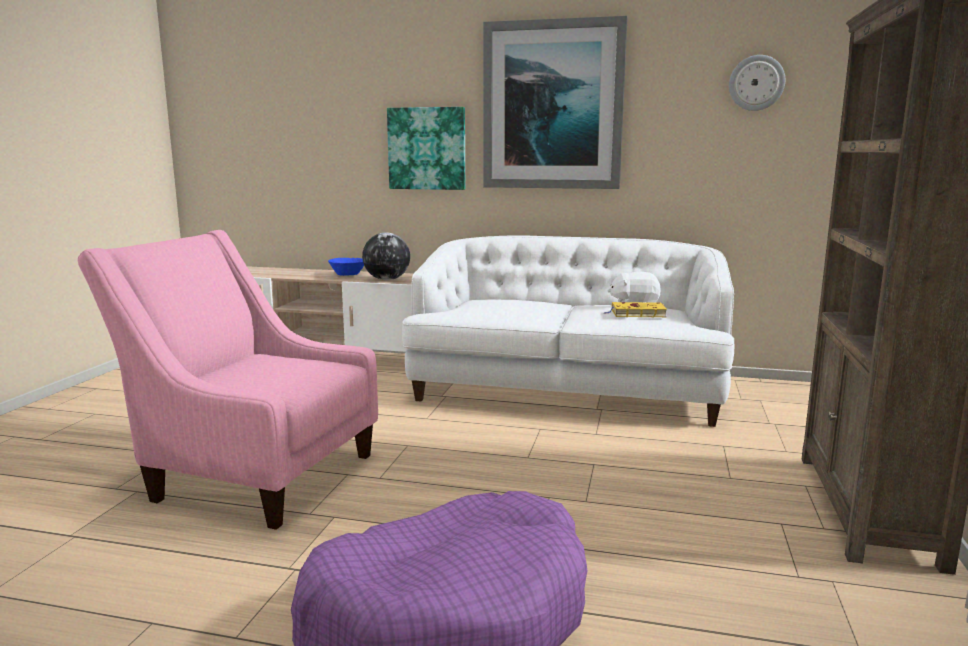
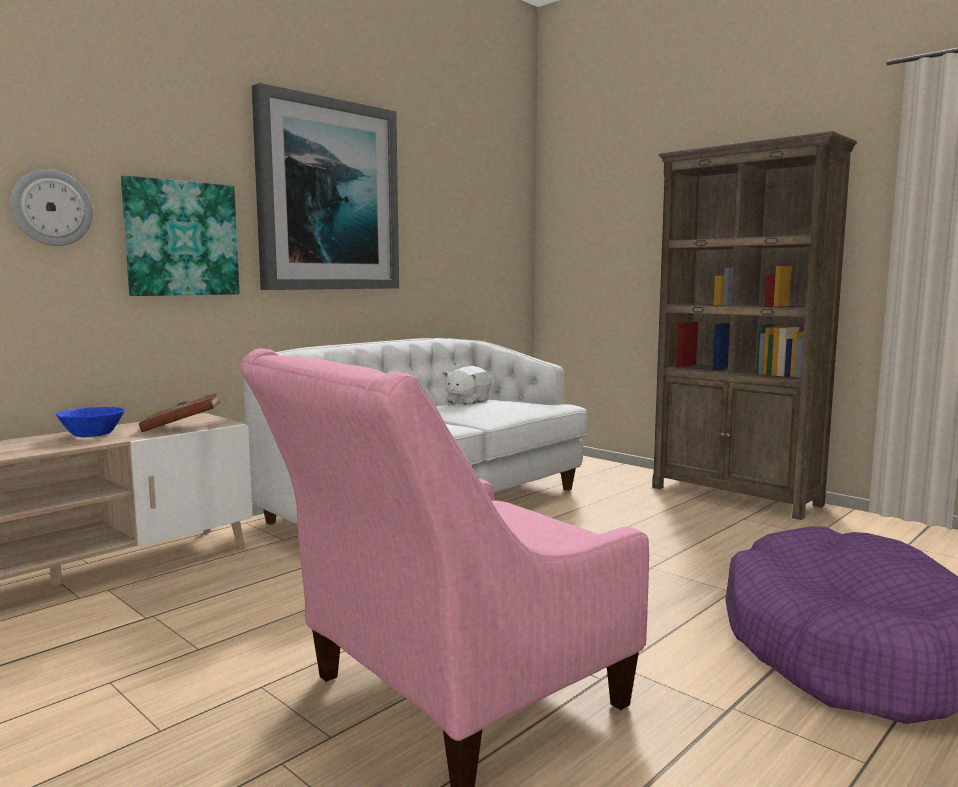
camera: 60 degrees left, 5 degrees down
globe [362,233,410,280] -> brown book [139,392,220,432]
yellow book [603,302,667,317] -> none
wall clock [729,55,785,111] -> wall clock moved to [10,169,93,246]

